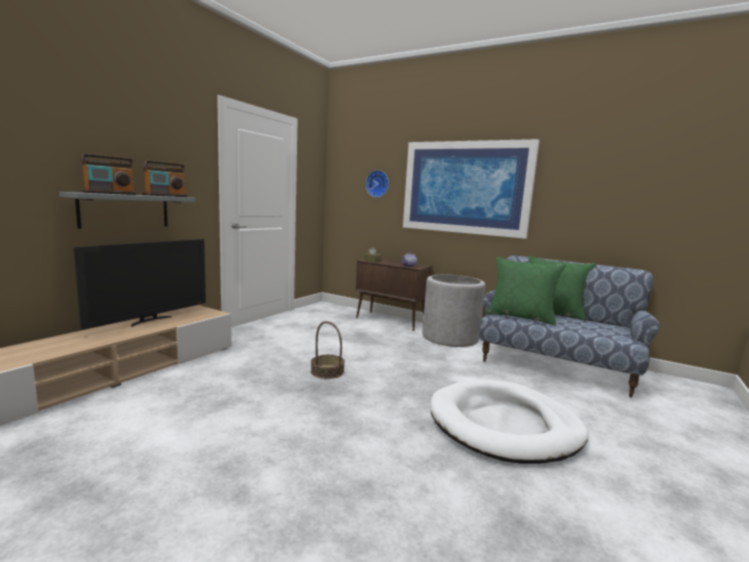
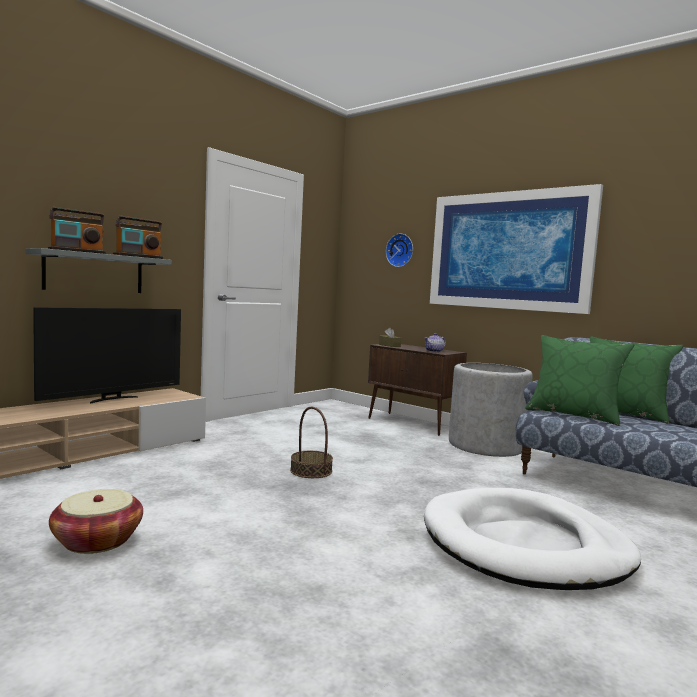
camera: 10 degrees right, 5 degrees down
none -> basket [49,489,143,554]

